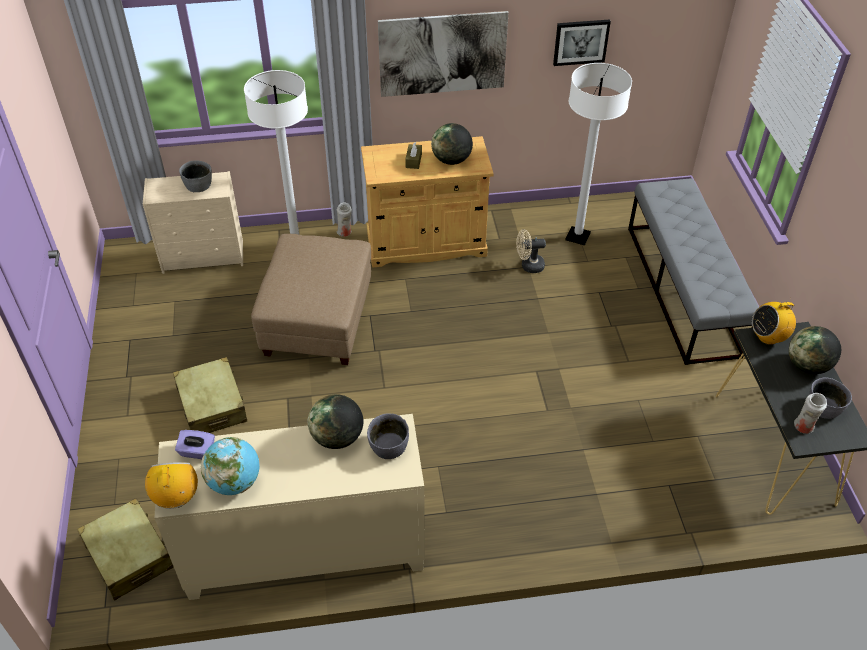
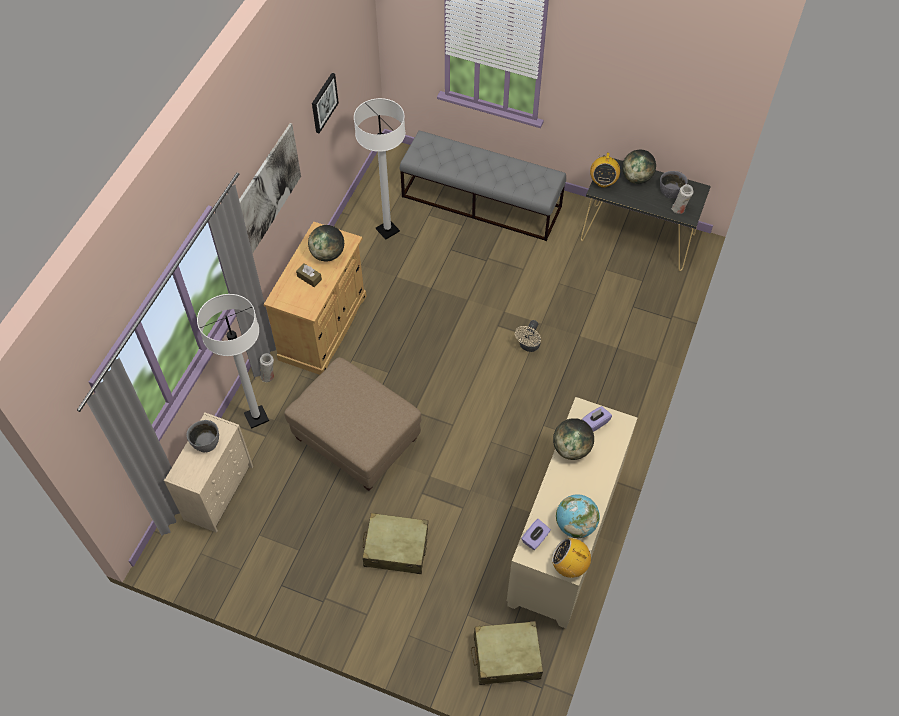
camera: 60 degrees left, 10 degrees up
grey bowl [367,413,409,459] -> purple tissue box [582,406,612,432]
beige fan [516,229,546,273] -> beige fan moved to [515,320,541,352]

